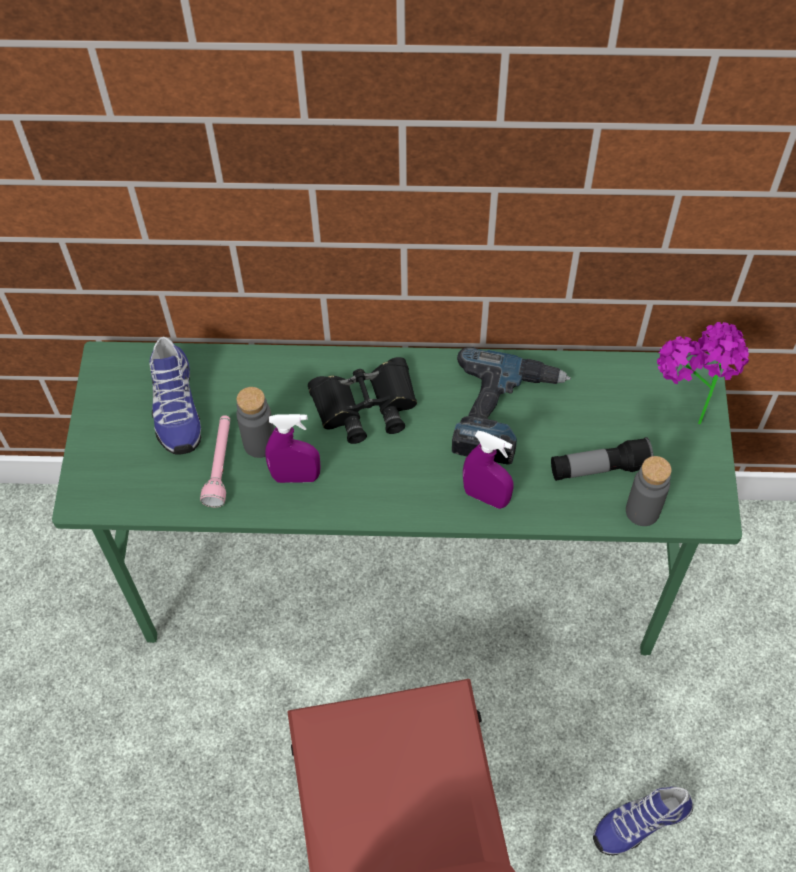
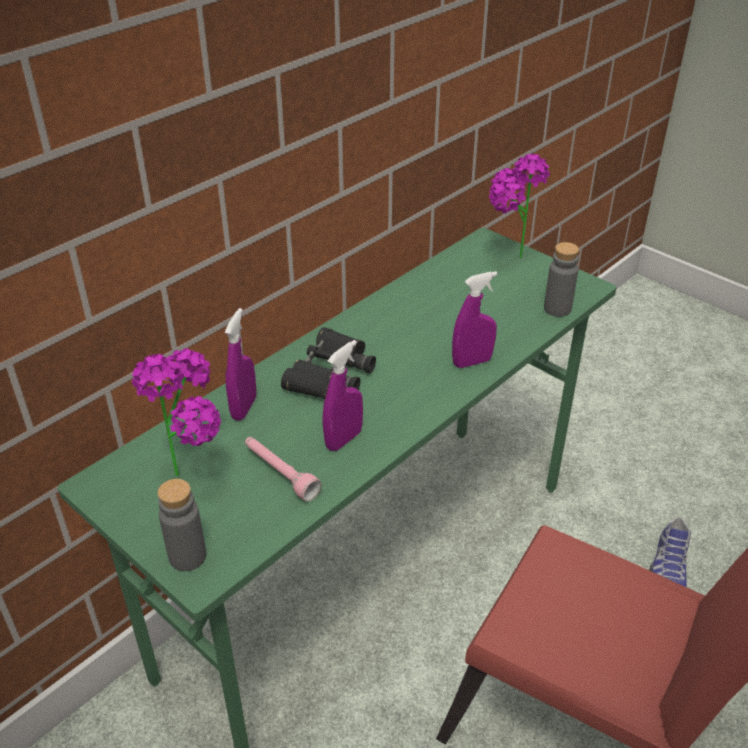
camera: 50 degrees left, 20 degrees down
shoe [149,337,201,455] -> potted plant [132,348,221,476]
grey bottle [236,387,274,458] -> grey bottle moved to [158,479,206,571]
power drill [452,347,571,465] -> none
flashlight [551,437,654,481] -> none
none -> purple spray bottle [225,308,256,421]

